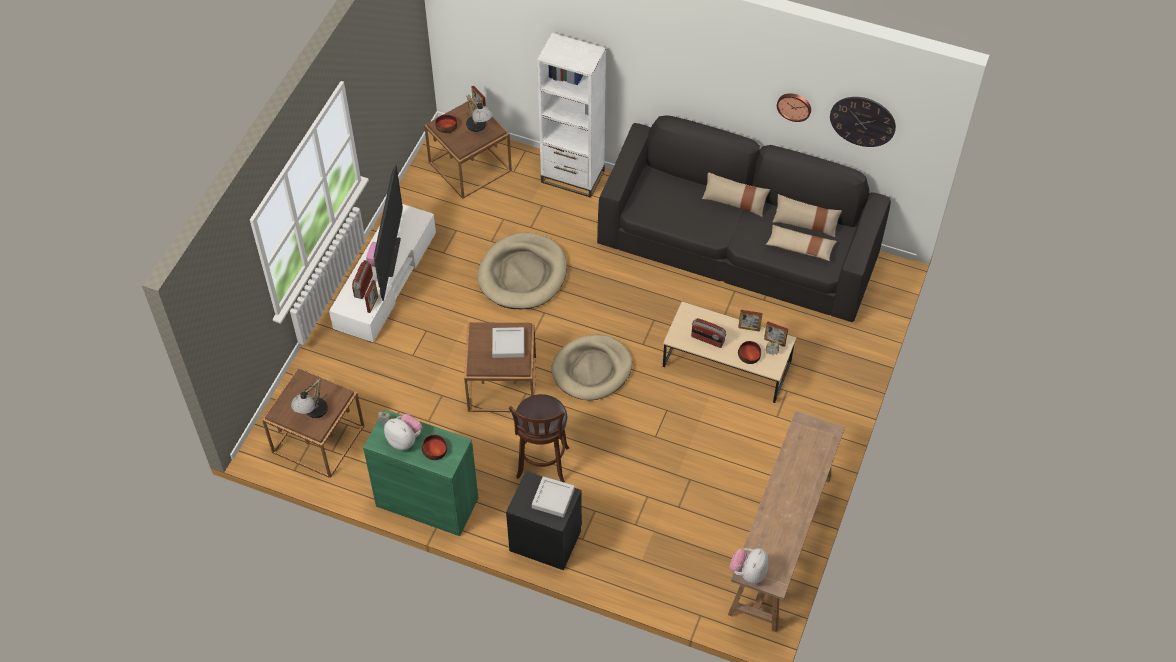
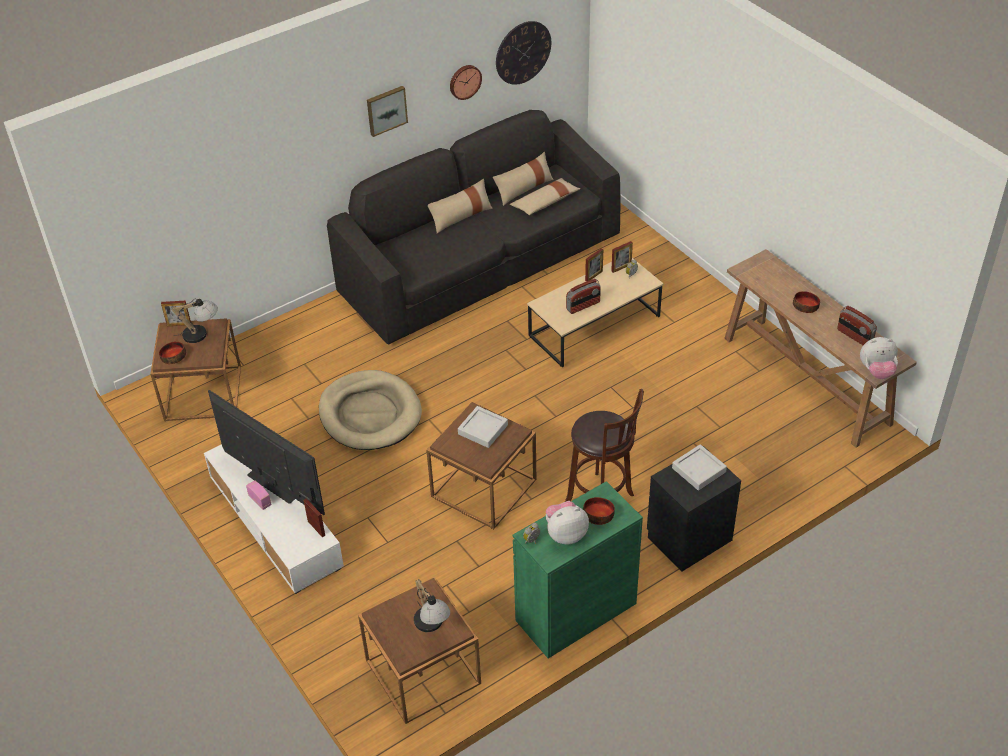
camera: 55 degrees left, 10 degrees down
radio [352,260,373,299] -> radio moved to [837,306,877,345]
white bookcase [537,33,606,198] -> none
beige dog bed [551,335,632,400] -> none
plush toy [730,548,768,584] -> plush toy turned 60 degrees counterclockwise [860,337,898,379]
bowl [738,341,761,364] -> bowl moved to [793,291,820,313]
none -> picture [367,86,408,137]

